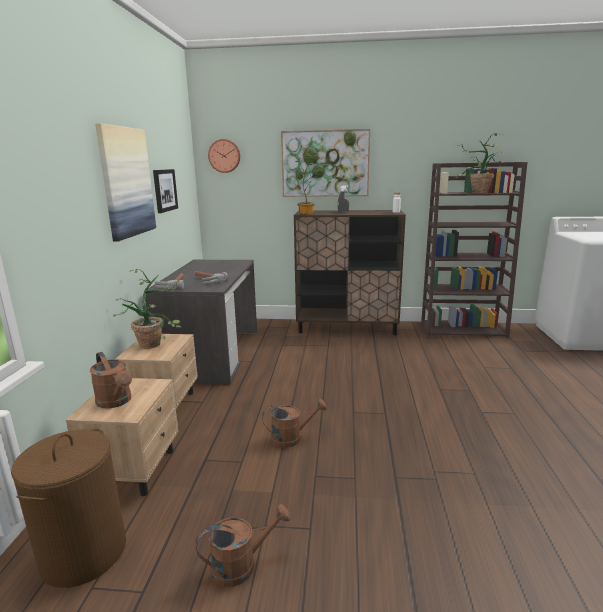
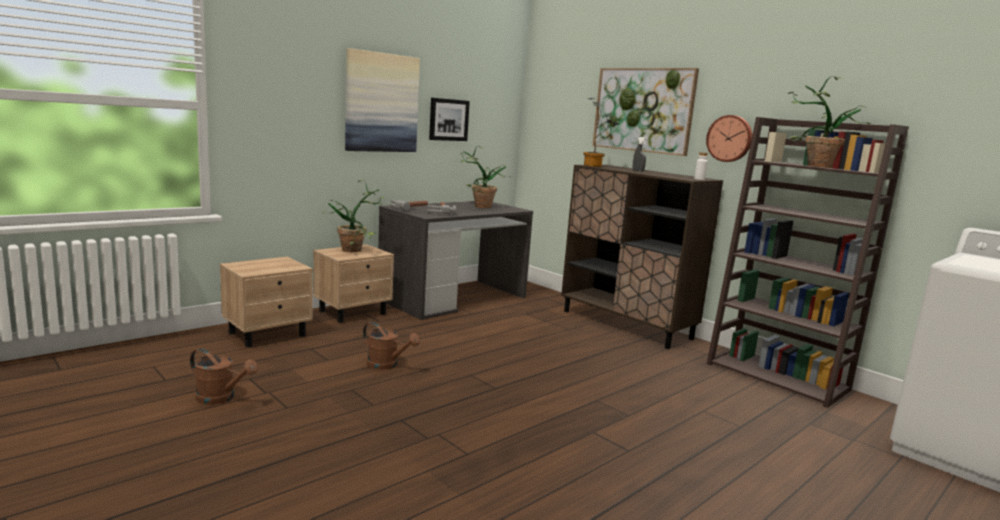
camera: 40 degrees right, 5 degrees down
brown laundry basket [11,428,126,588] -> none
brown watering can [90,352,132,409] -> none
wall clock [208,139,240,173] -> wall clock moved to [706,115,752,162]
none -> potted plant [460,146,511,208]

